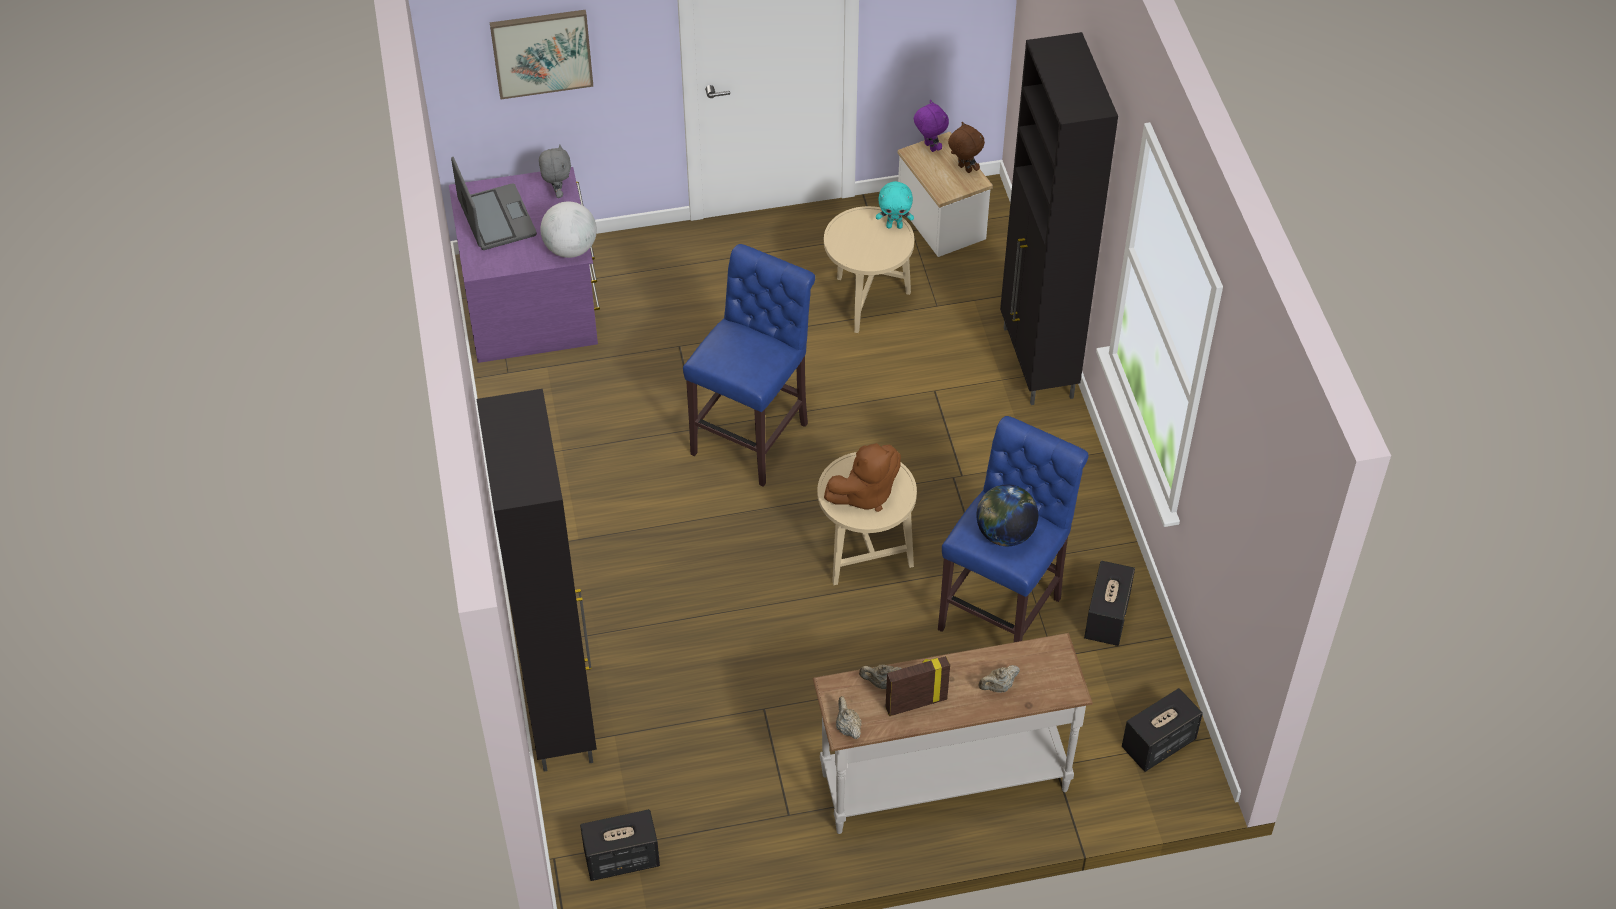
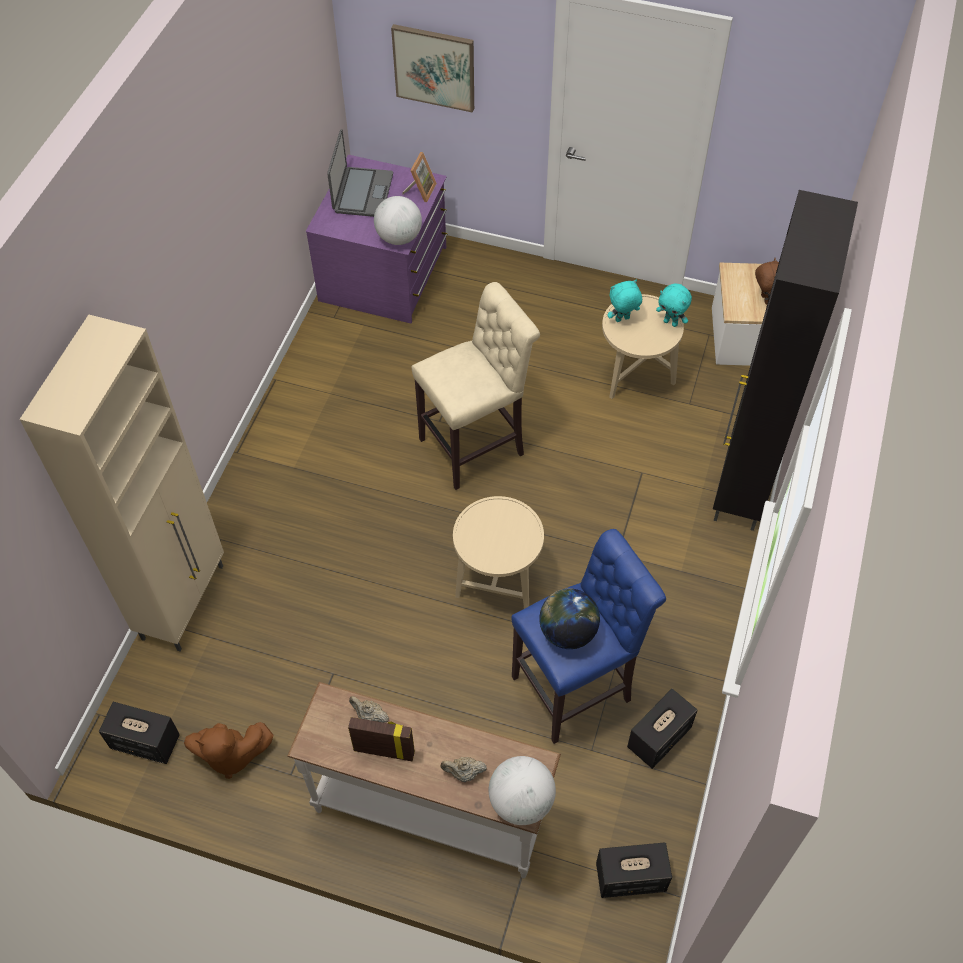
camera: 30 degrees right, 5 degrees up
black cabinet [477,389,597,772] -> beige cabinet [20,315,224,652]
grey plush toy [539,144,571,198] -> picture frame [402,152,437,202]
blue stool [683,244,815,487] -> beige stool [412,282,540,490]
brown plush toy [824,443,901,512] -> brown plush toy moved to [184,722,273,779]
beige teapot [836,696,862,739] -> none
purple plush toy [914,100,949,152] -> none
none -> globe [489,756,556,825]
none -> turquoise plush toy [608,280,642,322]

